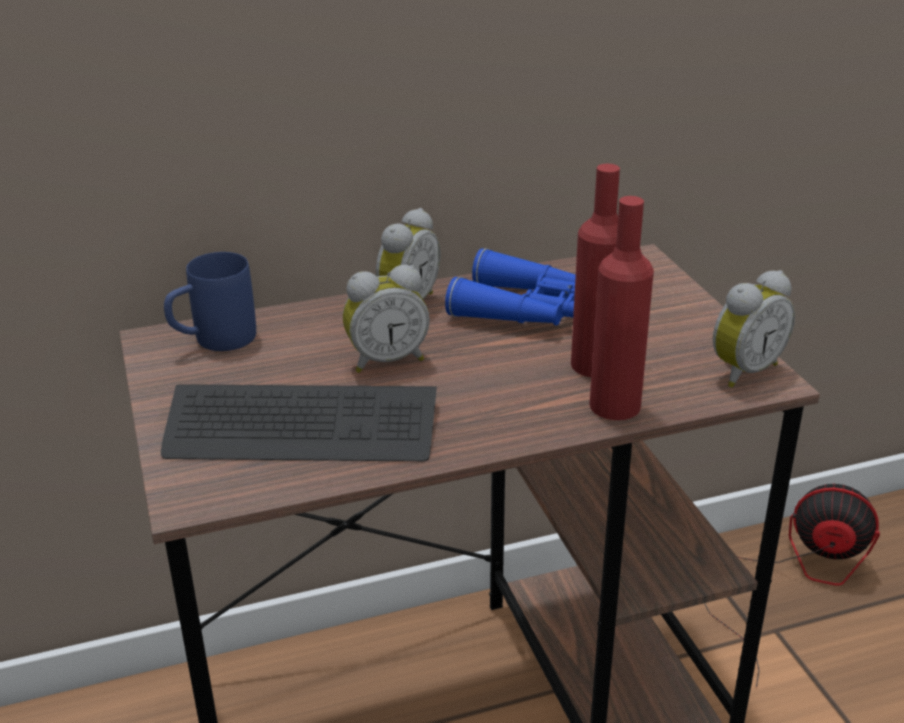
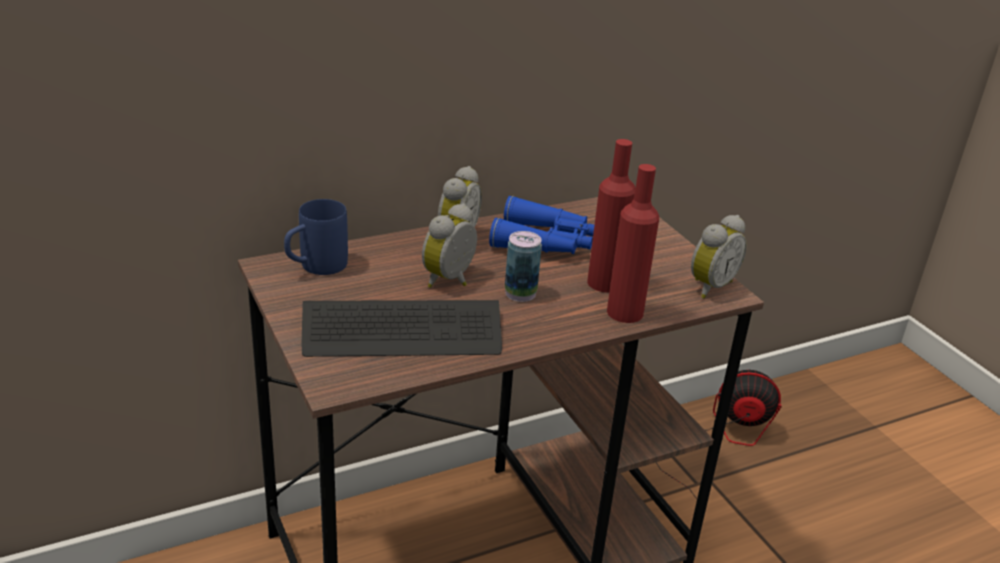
camera: 10 degrees left, 0 degrees up
alarm clock [343,265,430,373] -> alarm clock turned 150 degrees clockwise [422,203,477,288]
none -> can [505,231,542,302]

